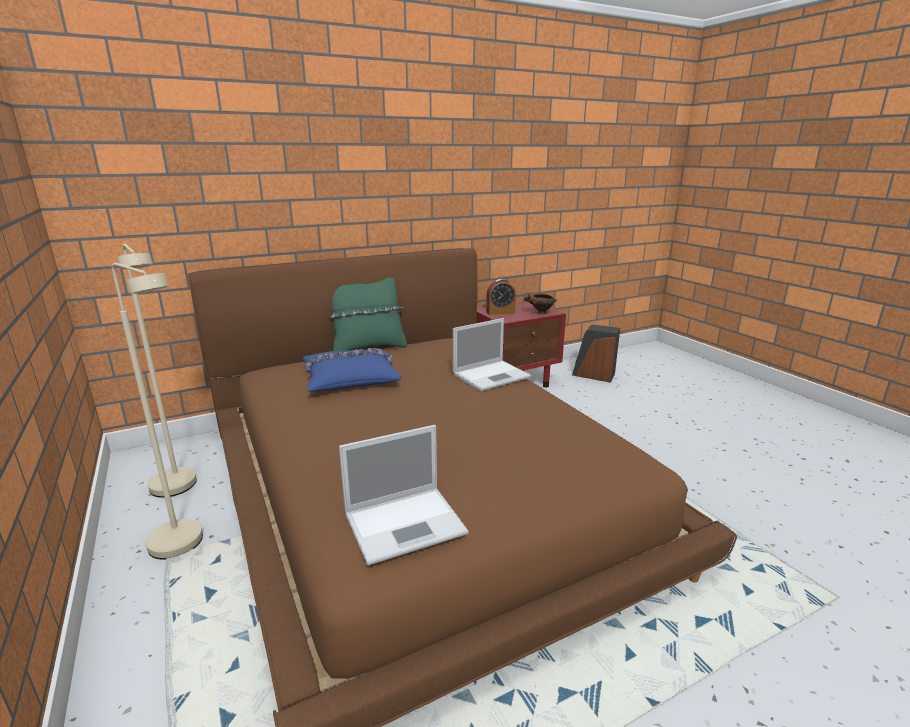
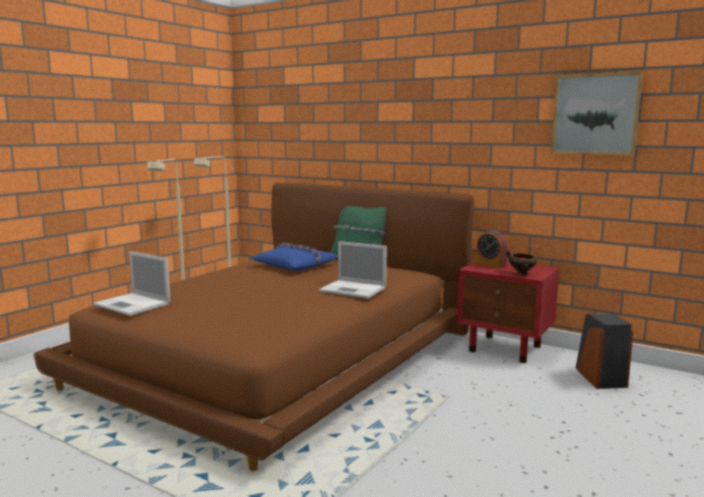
camera: 60 degrees right, 10 degrees down
none -> picture [551,71,643,156]

